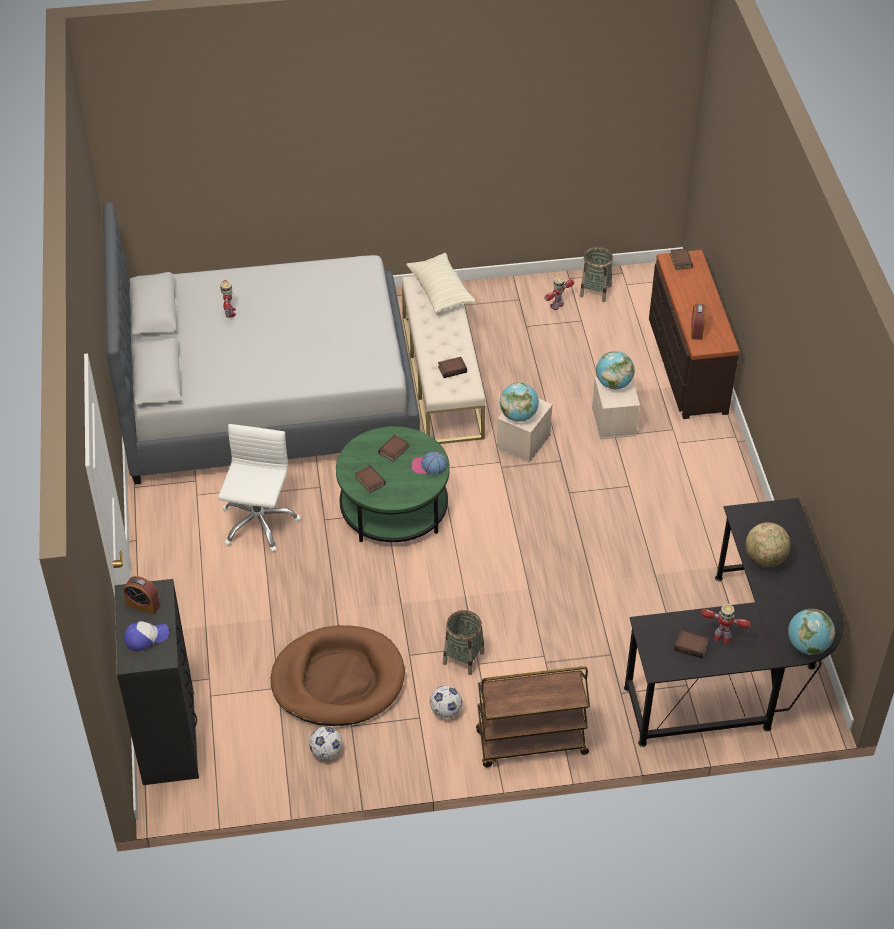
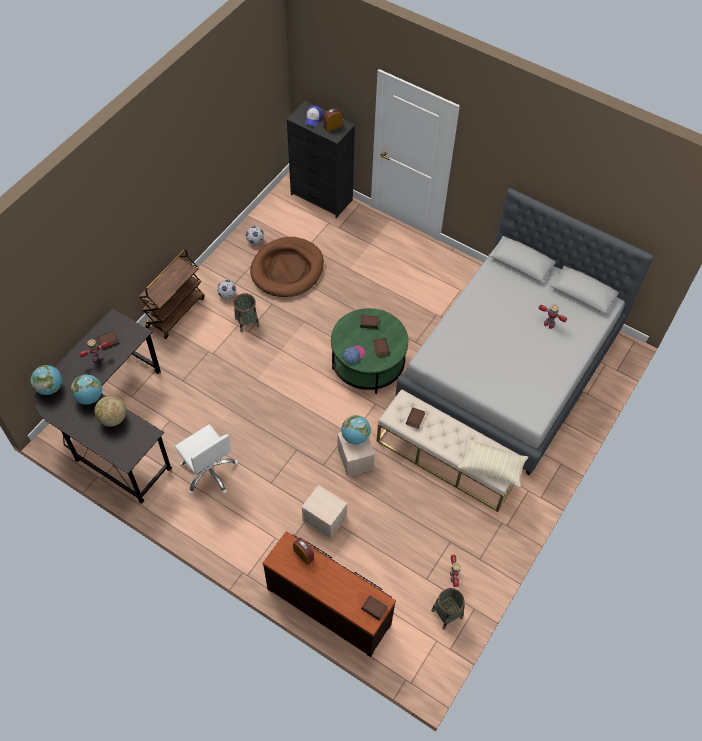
camera: 130 degrees right, 10 degrees up
white office chair [218,424,301,552] -> white office chair moved to [174,424,238,495]
globe [596,351,635,389] -> globe moved to [71,374,102,405]

